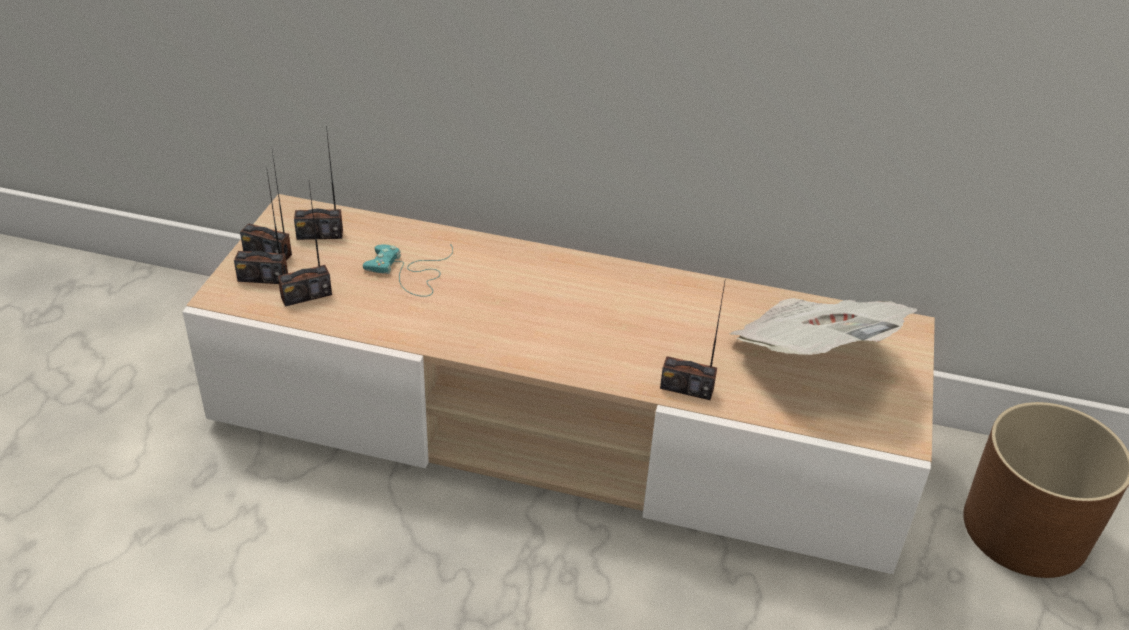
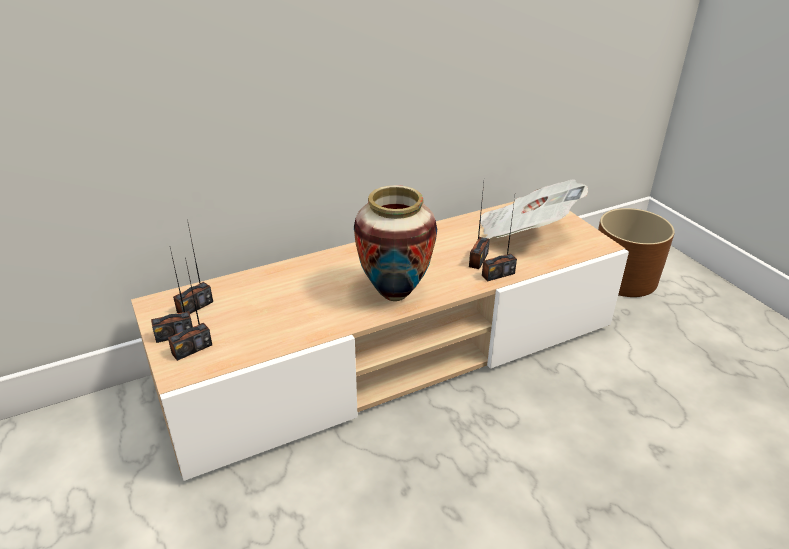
camera: 40 degrees left, 5 degrees down
radio [278,183,332,307] -> radio moved to [469,183,490,269]
turquoise game controller [363,244,453,297] -> none
none -> vase [354,185,437,301]

